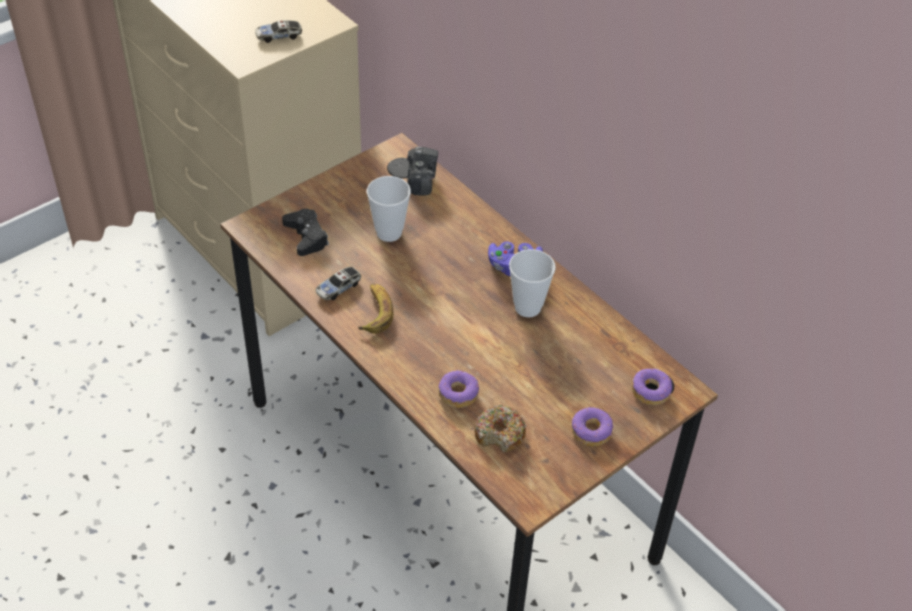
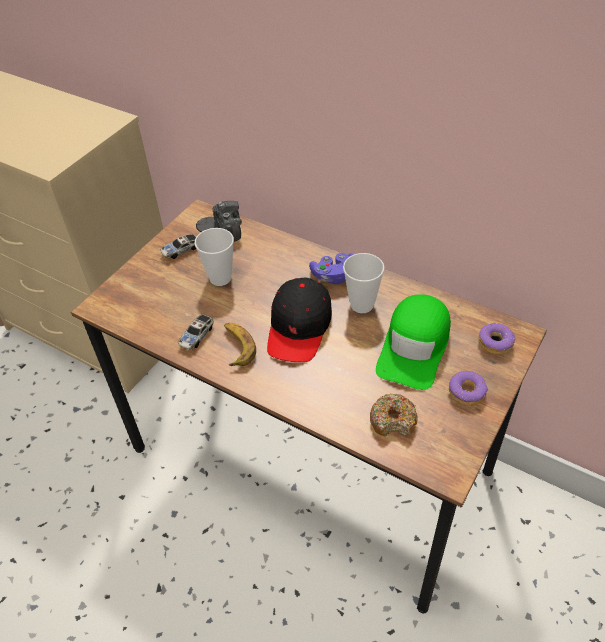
camera: 15 degrees left, 0 degrees up
toy car [255,20,302,43] -> toy car moved to [160,234,196,259]
black game controller [282,209,329,256] -> none
donut [439,371,479,408] -> none
none -> black cap [267,277,332,362]
none -> green cap [376,294,451,390]

